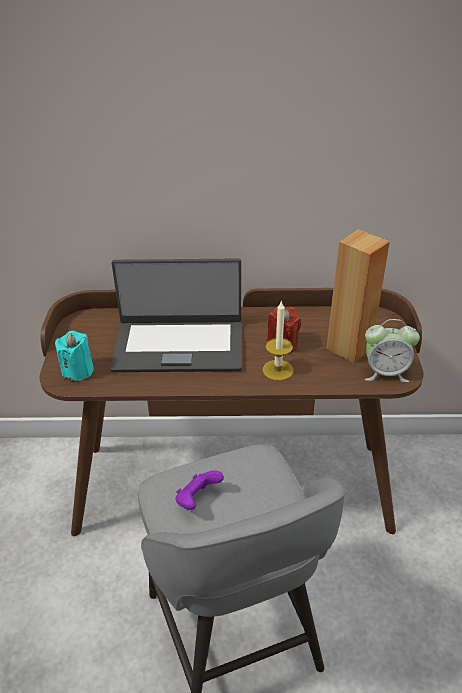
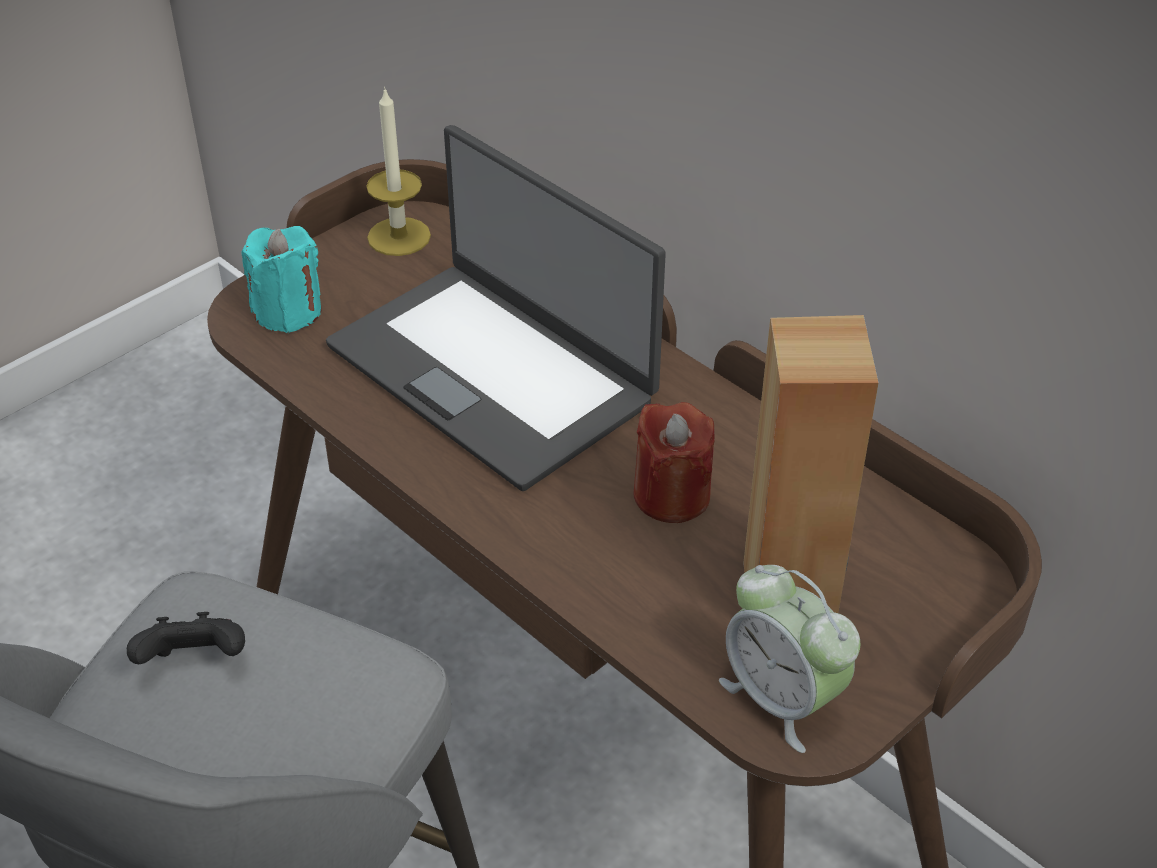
camera: 45 degrees right, 5 degrees up
purple game controller [175,470,224,510] -> black game controller [127,612,245,664]
candle [263,300,294,381] -> candle moved to [366,87,431,256]

